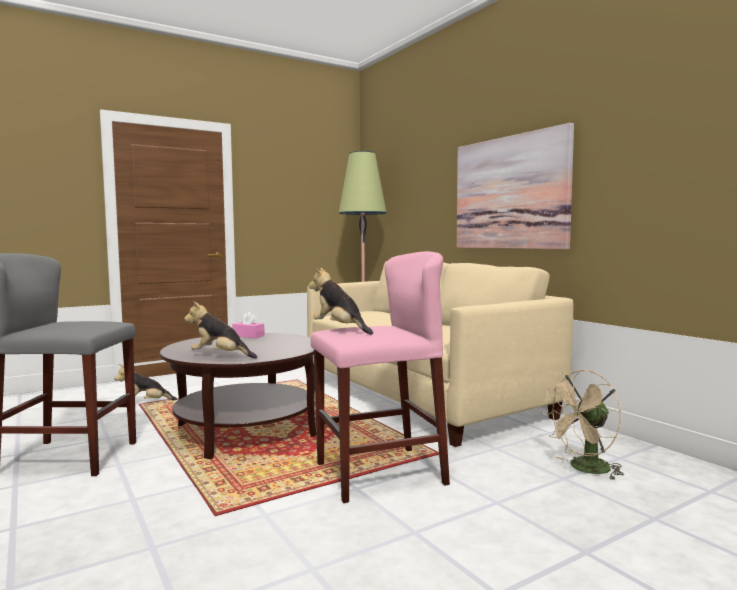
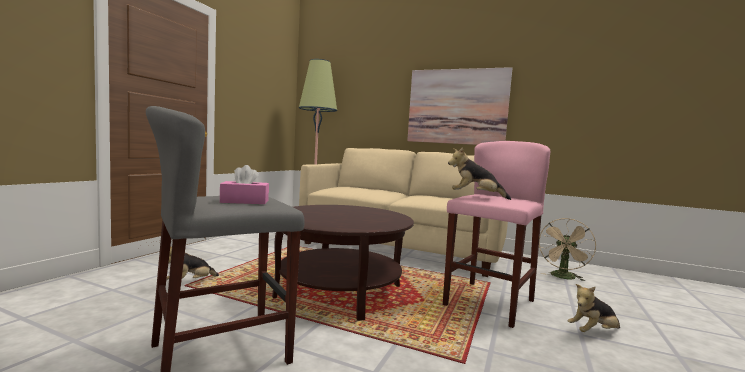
camera: 35 degrees left, 0 degrees up
plush toy [184,301,257,359] -> plush toy moved to [568,284,620,332]
pink tissue box [232,312,265,338] -> pink tissue box moved to [220,165,269,204]

